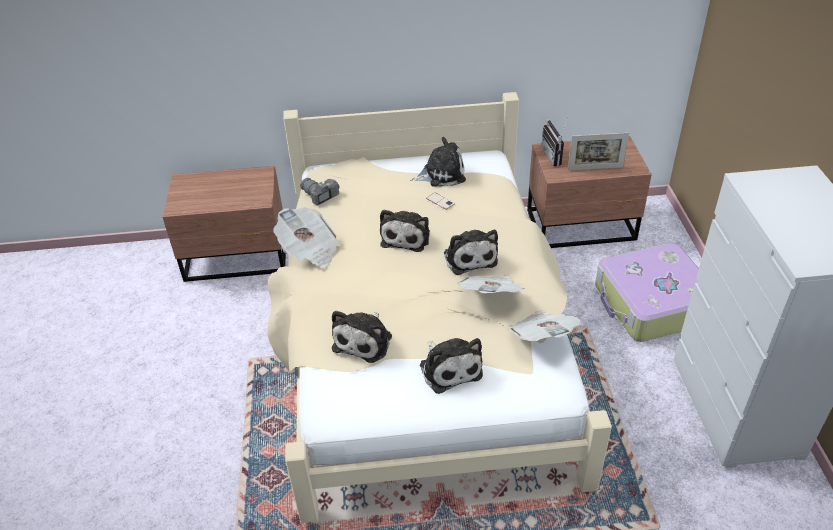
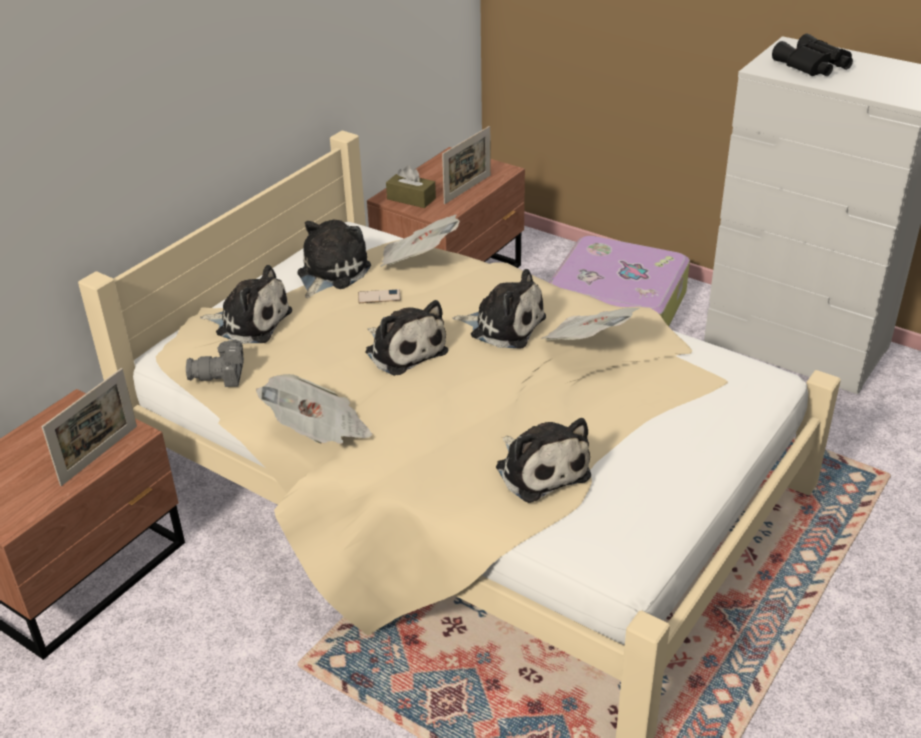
camera: 50 degrees left, 5 degrees down
plush toy [420,338,483,394] -> plush toy moved to [200,265,292,344]
newspaper [509,310,582,341] -> newspaper moved to [380,215,460,267]
radio [541,116,568,167] -> brown tissue box [386,165,436,208]
none -> picture frame [42,368,137,486]
none -> black binoculars [772,34,853,76]

